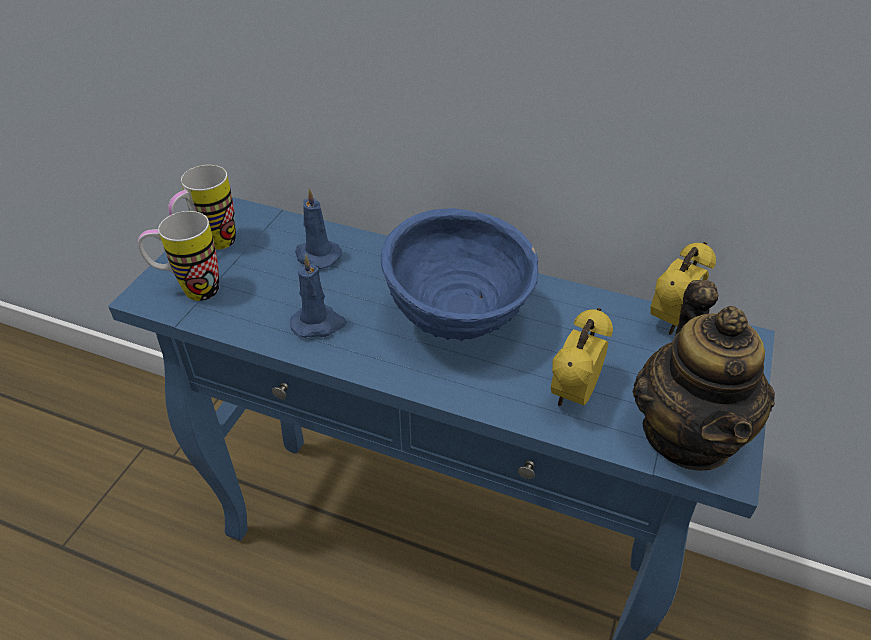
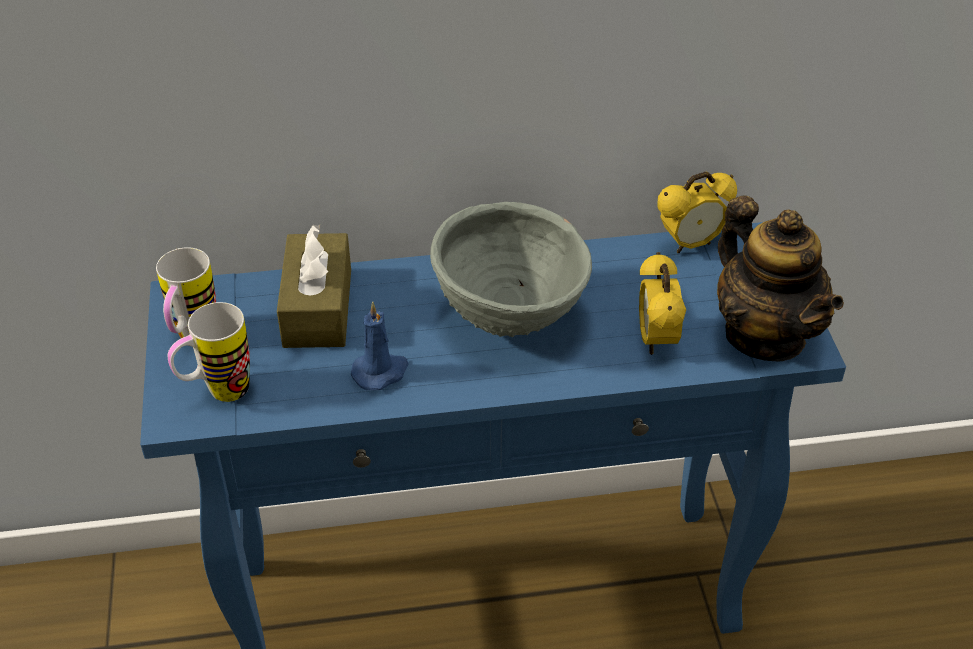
camera: 30 degrees left, 0 degrees up
blue candle [295,188,342,269] -> brown tissue box [277,225,351,348]
blue bowl [381,208,538,341] -> grey bowl [430,202,592,337]
alarm clock [650,242,716,335] -> alarm clock turned 60 degrees clockwise [657,172,737,253]

